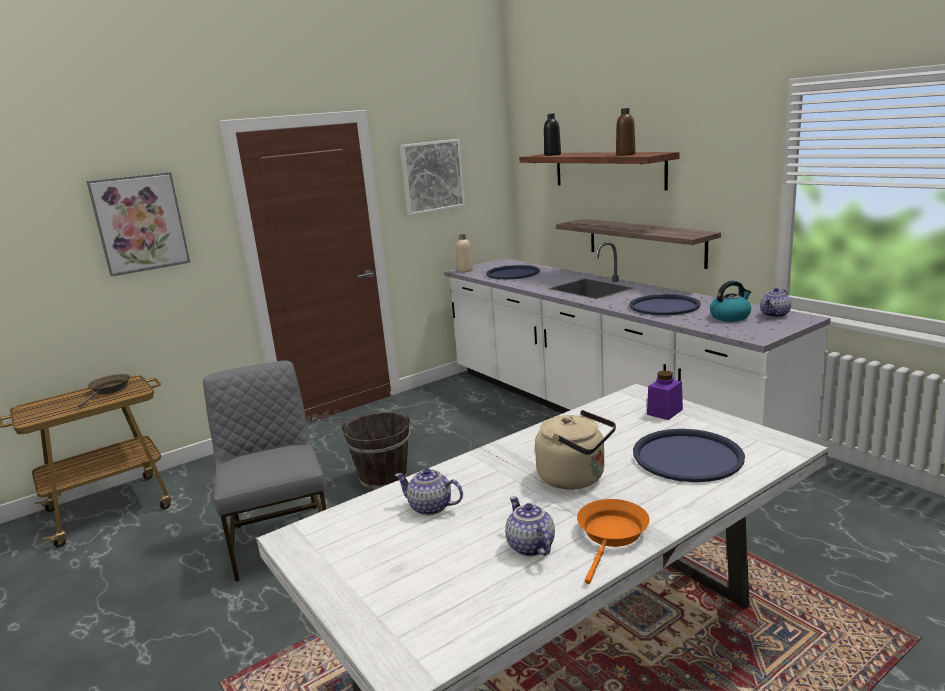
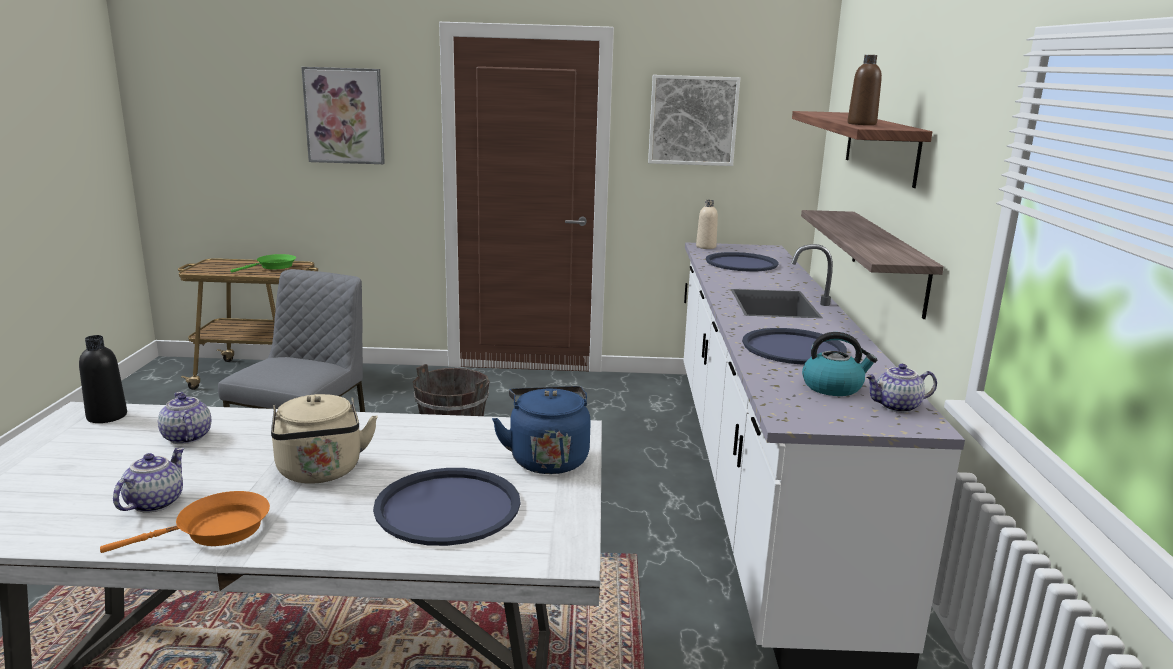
camera: 35 degrees right, 0 degrees up
brown frying pan [78,374,130,408] -> green frying pan [230,254,296,273]
black bottle [544,113,561,156] -> black bottle moved to [79,335,127,423]
purple jar [647,371,683,420] -> blue kettle [492,386,591,474]

